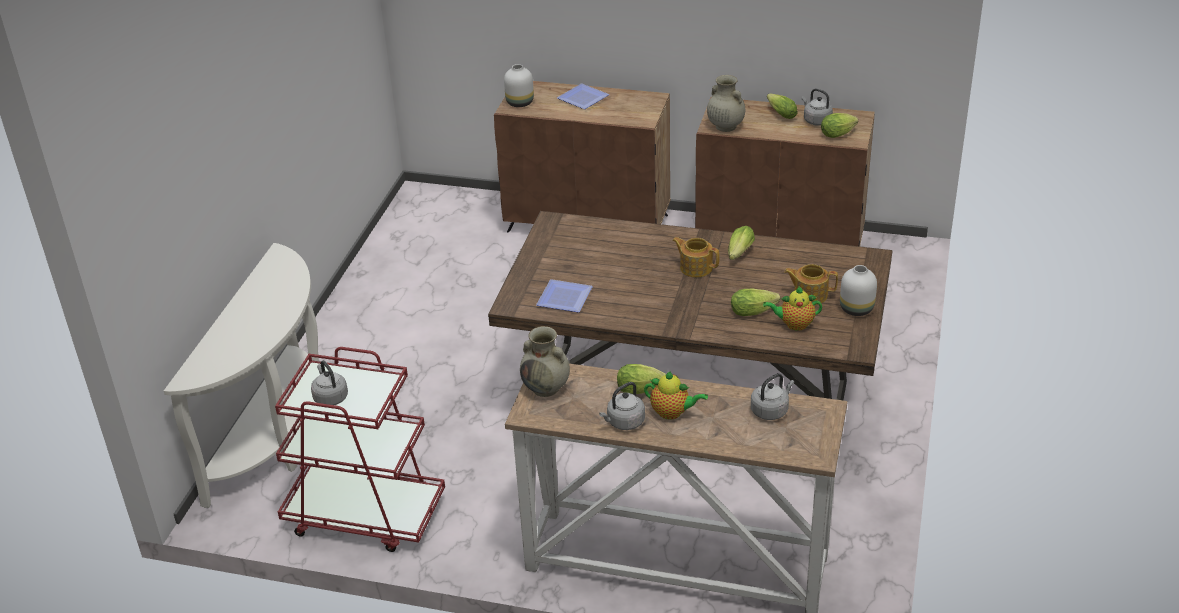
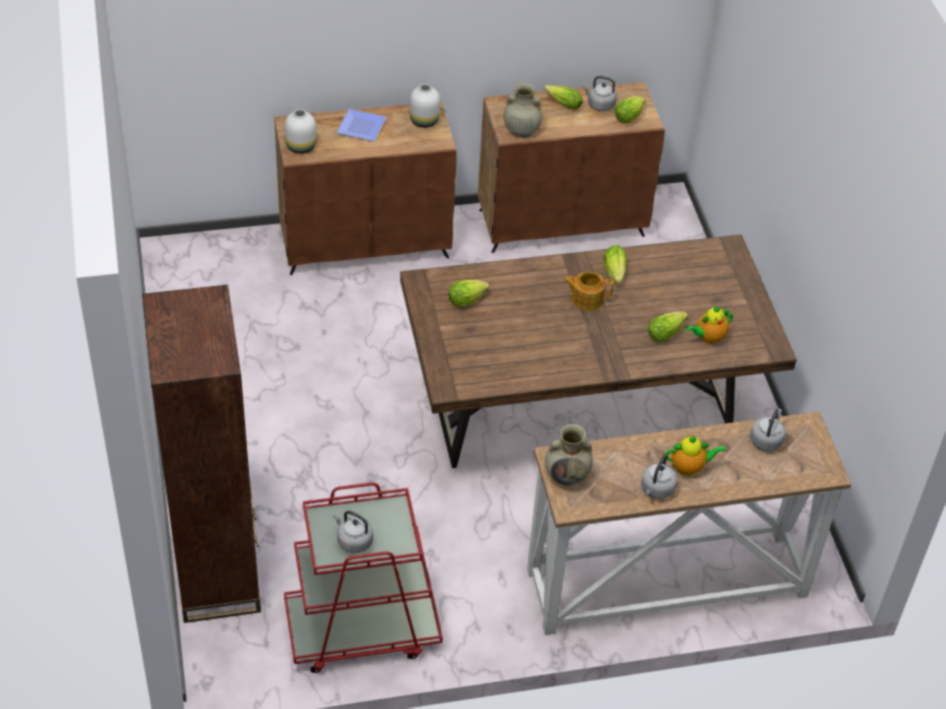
camera: 30 degrees left, 10 degrees up
white console table [164,243,319,508] -> brown bookcase [142,285,261,623]
plate [536,279,593,312] -> none
lettuce [617,364,666,394] -> lettuce moved to [448,280,489,307]
teapot [784,264,838,305] -> none
white vase [840,265,877,316] -> white vase moved to [410,84,440,128]

